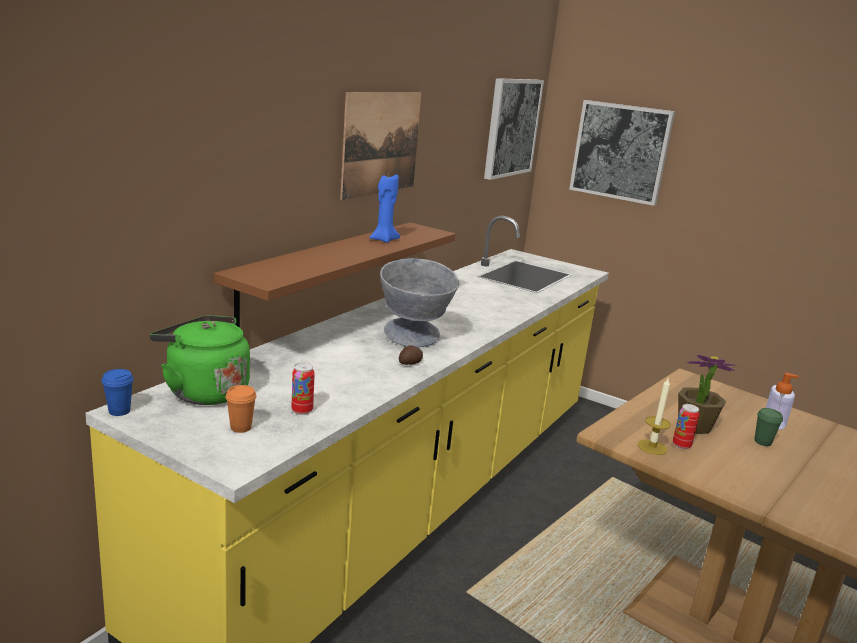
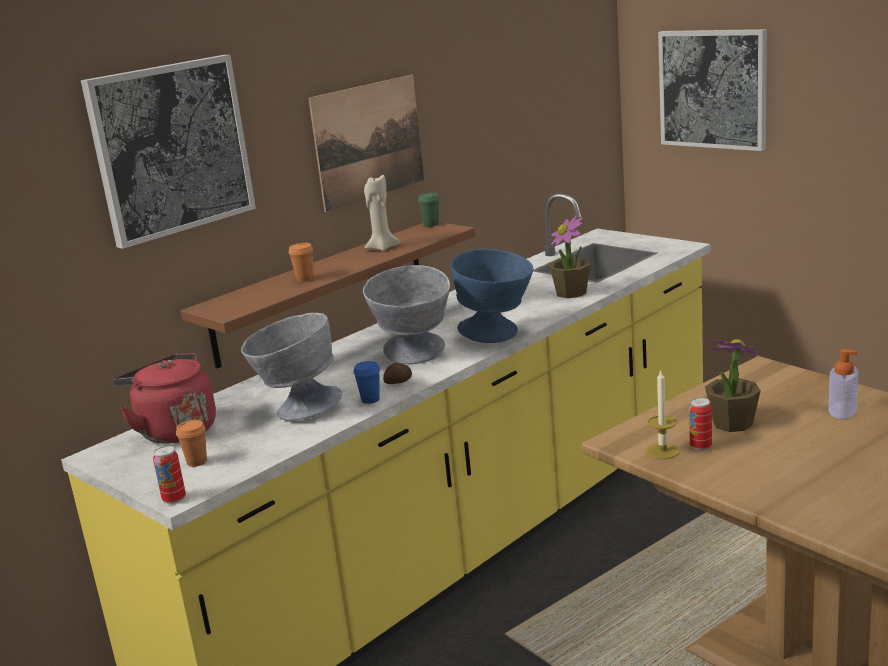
camera: 15 degrees right, 0 degrees up
blue cup [102,369,134,416] -> blue cup moved to [353,361,380,404]
green kettle [150,315,250,405] -> red kettle [113,353,216,444]
can [291,363,315,415] -> can moved to [153,446,186,504]
blue candle [369,174,400,243] -> beige candle [364,175,400,251]
picture [484,78,544,180] -> picture moved to [81,55,256,249]
green cup [754,408,783,446] -> green cup moved to [418,193,440,227]
none -> grey bowl [241,313,342,421]
none -> orange cup [288,243,314,282]
none -> blue bowl [451,249,533,343]
none -> potted plant [549,216,590,298]

